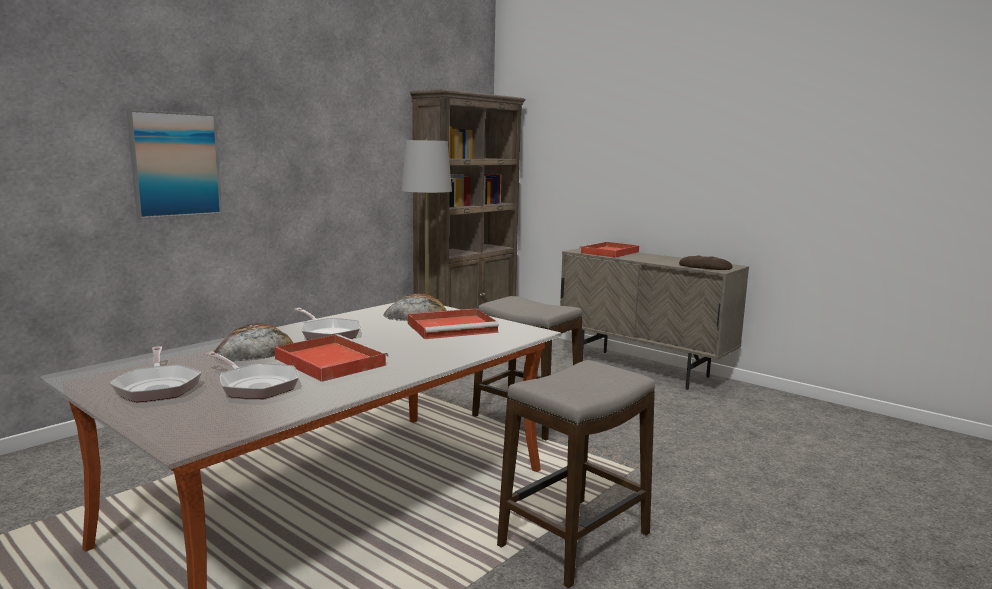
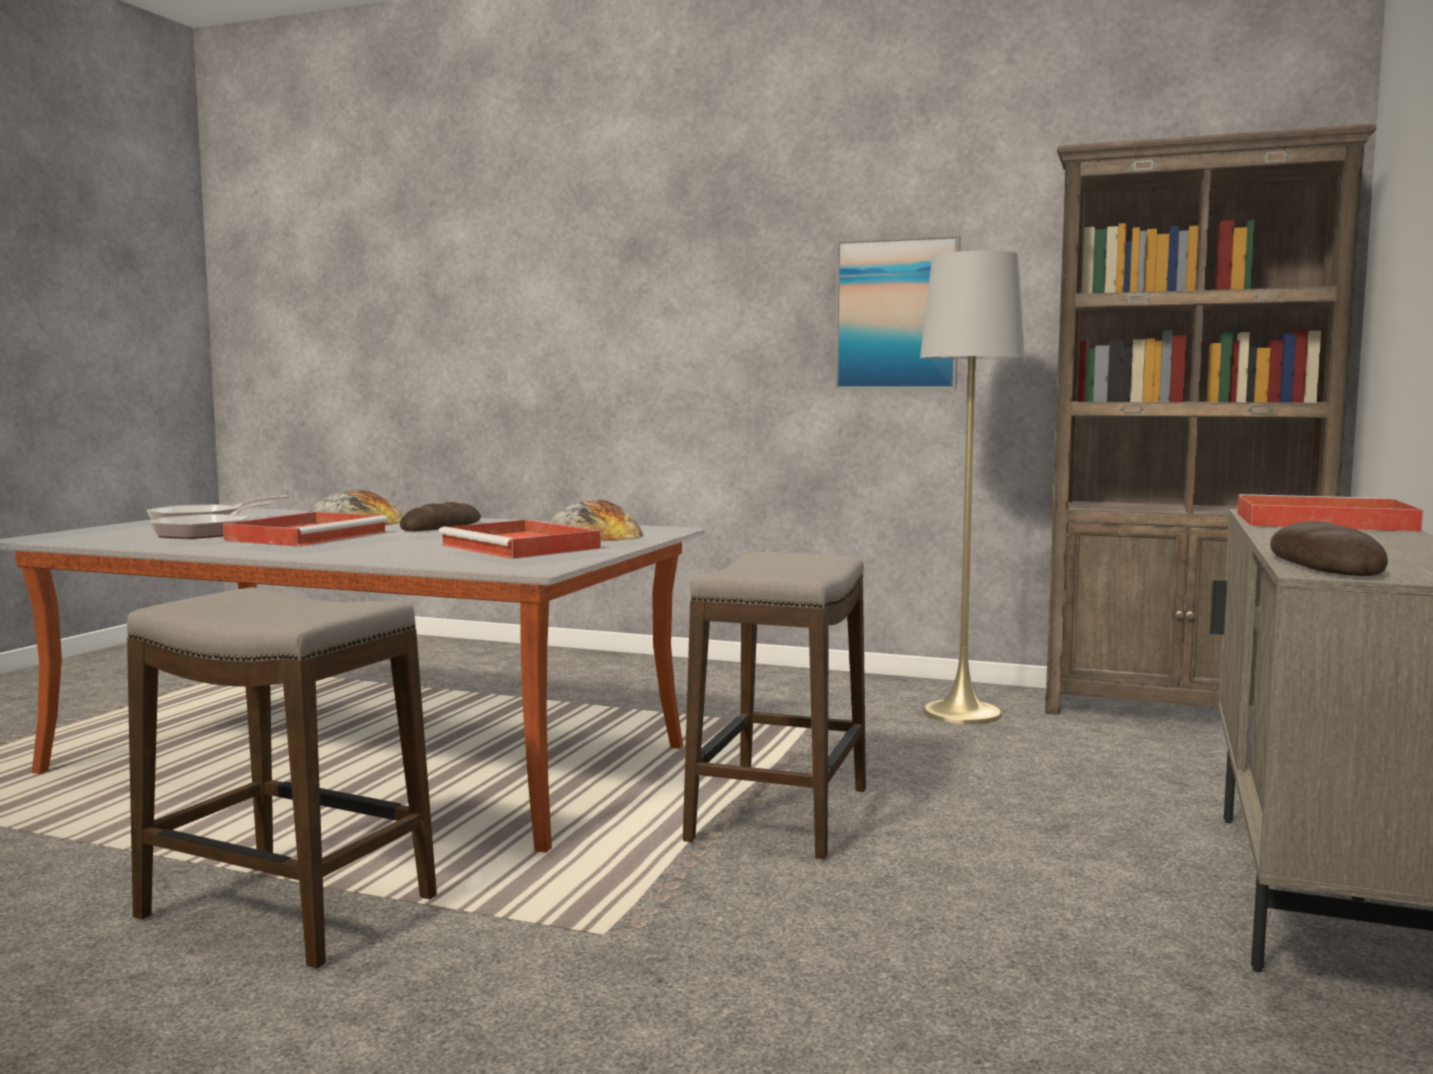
camera: 70 degrees right, 5 degrees down
picture [127,109,222,219] -> picture moved to [835,235,961,390]
frying pan [294,308,361,340] -> bread [400,502,481,531]

